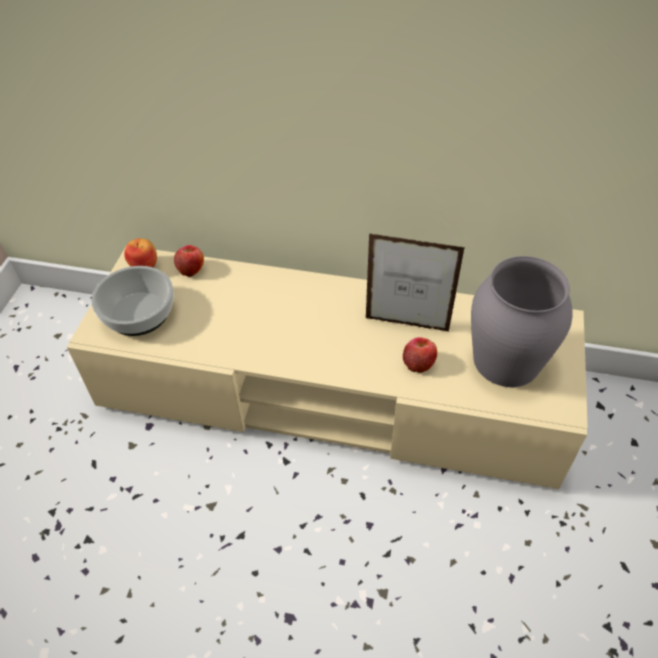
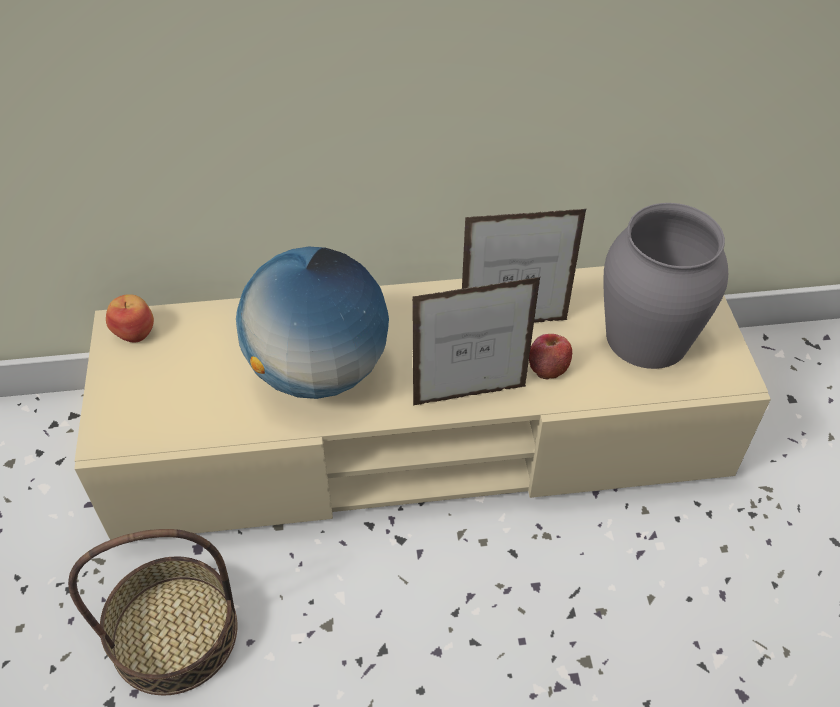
camera: 20 degrees left, 0 degrees up
bowl [91,266,174,336] -> none
apple [174,245,204,277] -> none
none -> basket [68,529,238,696]
none -> globe [236,247,389,399]
none -> picture frame [412,277,541,406]

